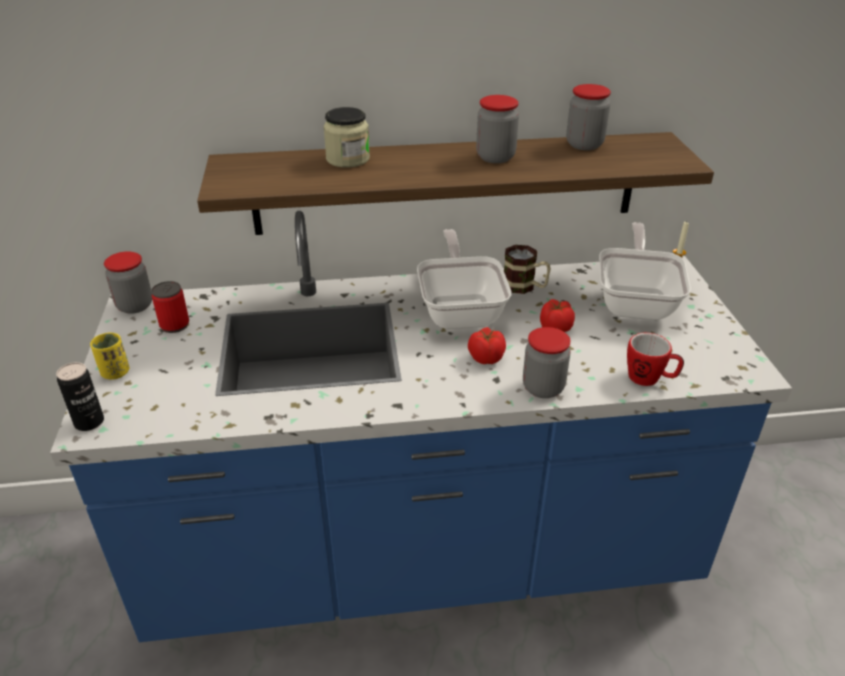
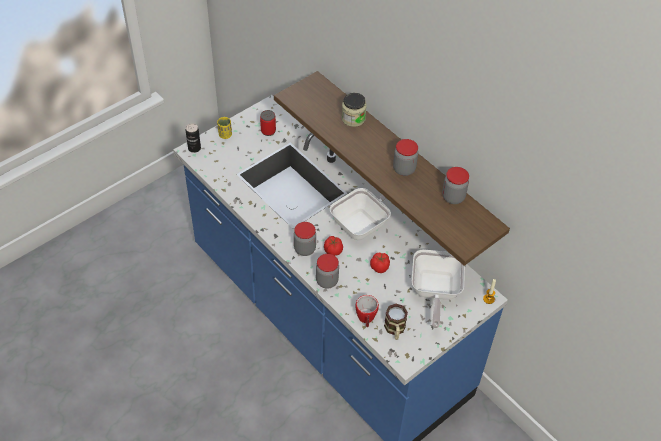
camera: 55 degrees right, 15 degrees up
jar [104,251,152,314] -> jar moved to [294,222,316,256]
mug [504,245,551,294] -> mug moved to [384,304,408,340]
frying pan [599,222,691,320] -> frying pan turned 120 degrees clockwise [412,249,465,328]

